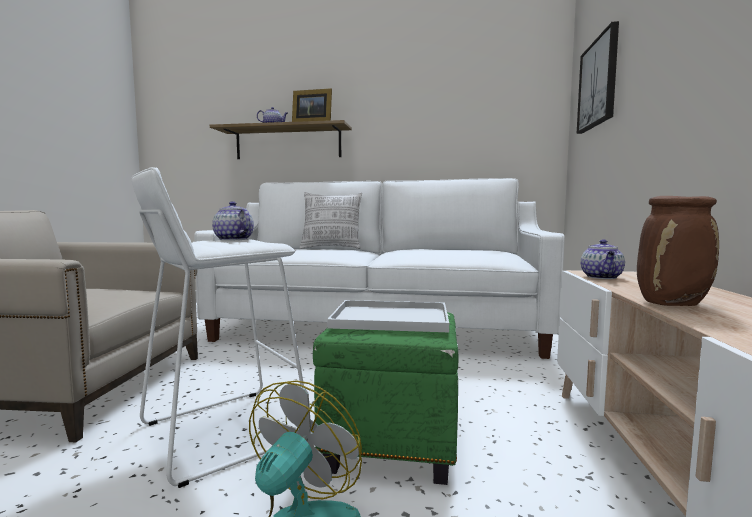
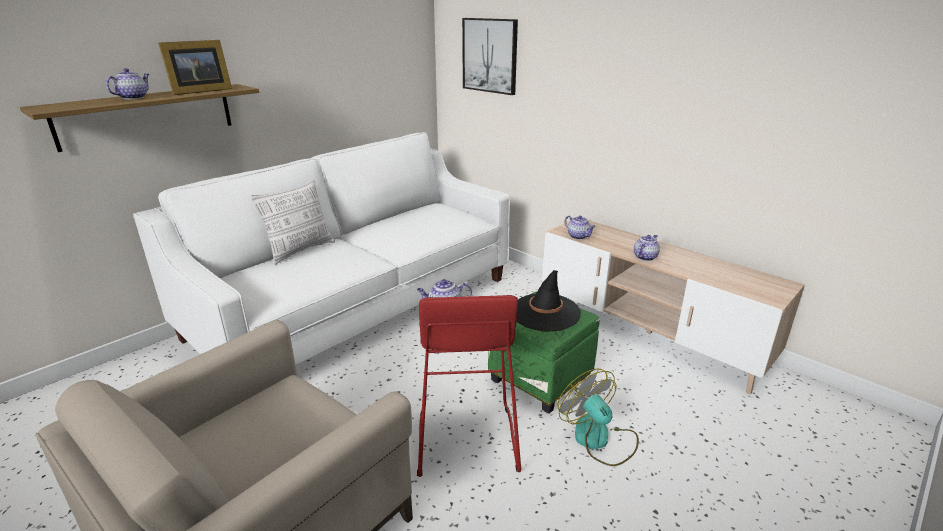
camera: 55 degrees left, 20 degrees up
white stool [132,167,304,488] -> red stool [417,295,521,477]
white tray [327,300,449,332] -> black hat [516,270,581,332]
brown vase [637,196,719,306] -> teapot [634,235,660,261]

